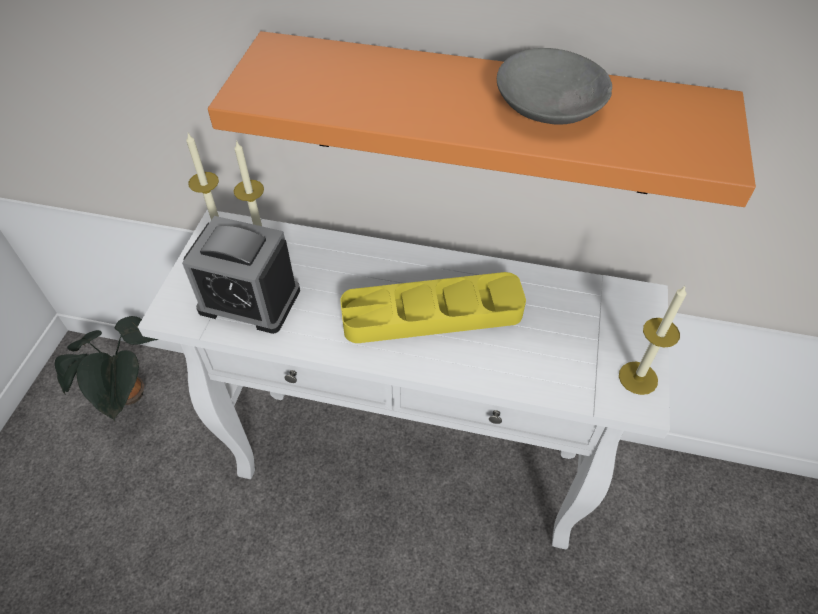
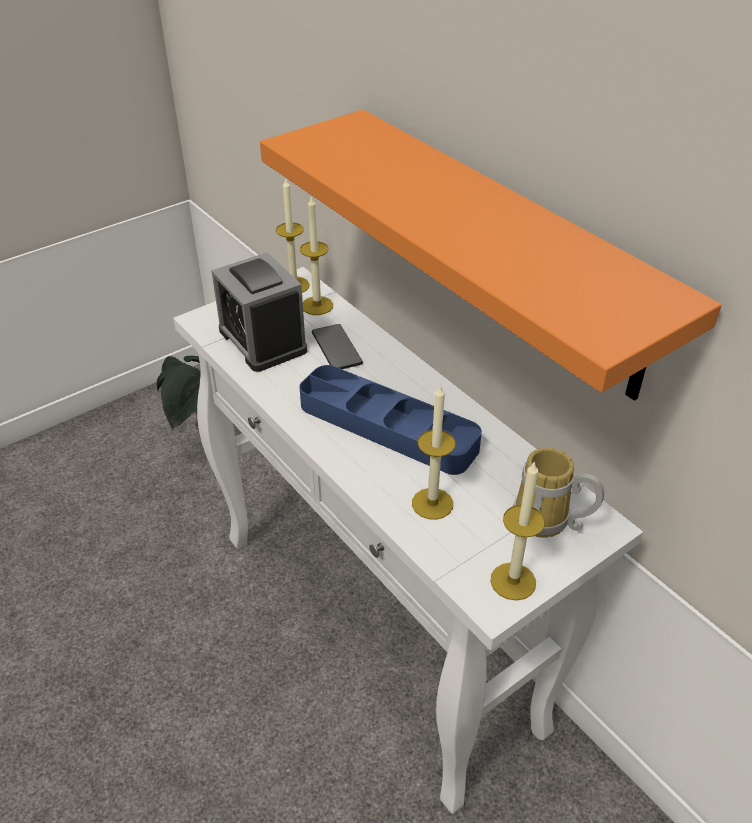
camera: 40 degrees right, 10 degrees down
yellow tray [340,272,526,343] -> blue tray [299,365,482,475]
grey bowl [497,48,612,125] -> none
none -> phone [312,324,363,369]
none -> candle [412,384,455,520]
none -> mug [513,447,604,538]

